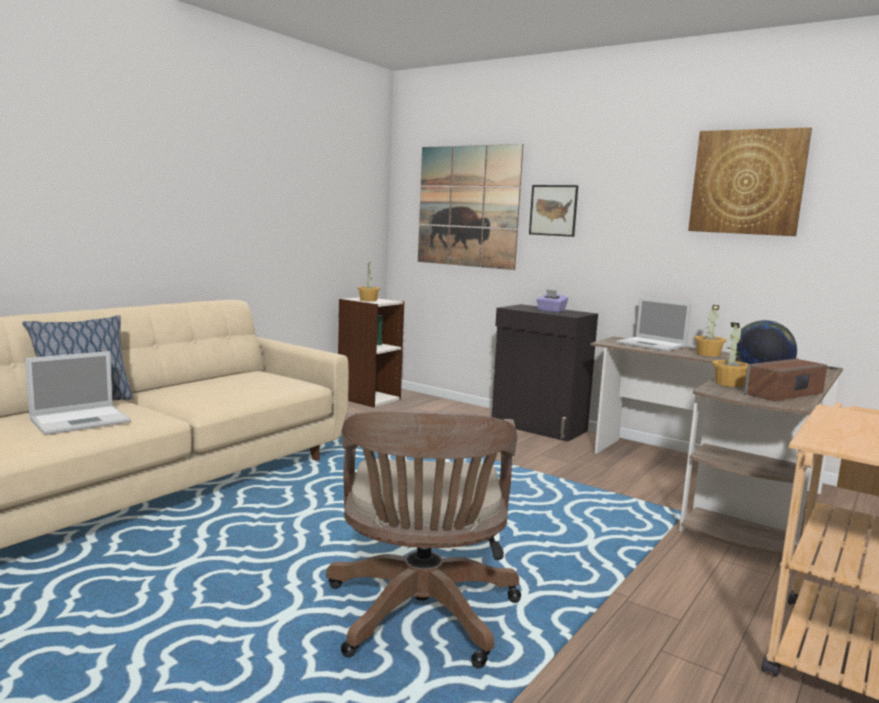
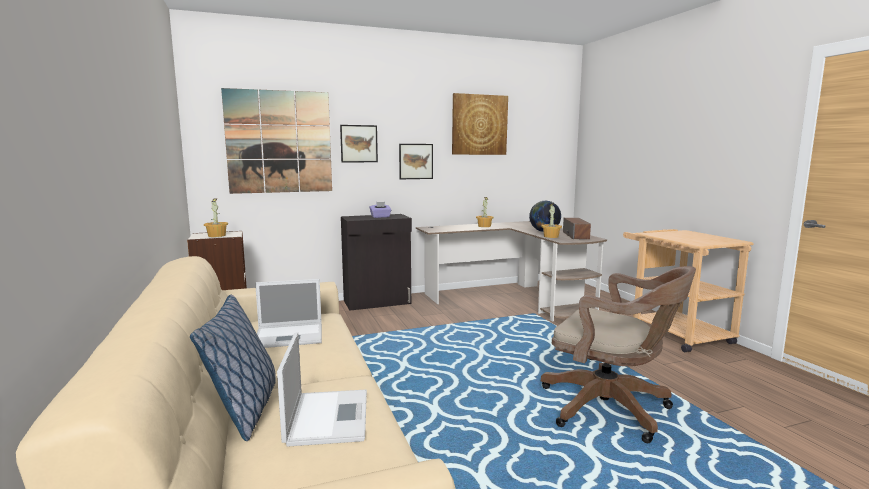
camera: 55 degrees left, 0 degrees up
laptop [616,297,691,352] -> laptop moved to [255,279,322,348]
none -> picture [399,144,433,179]

